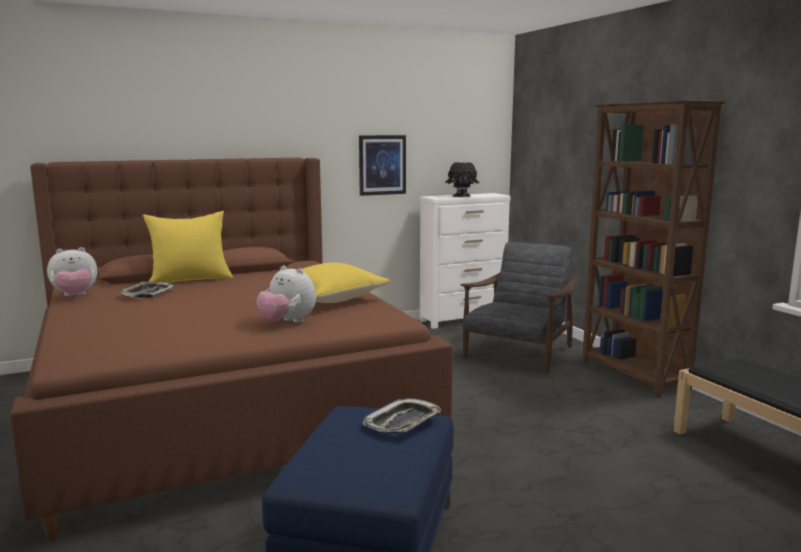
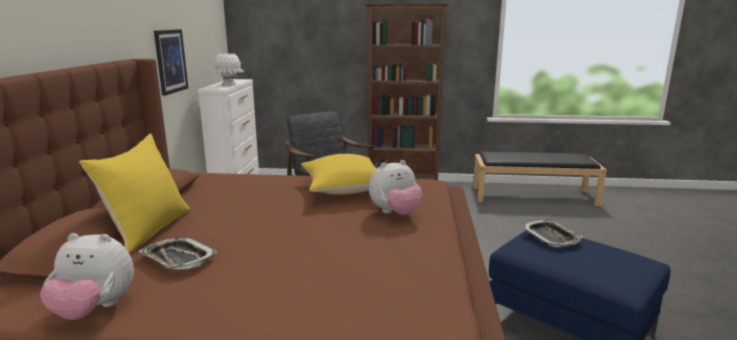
camera: 60 degrees left, 5 degrees up
plush toy [47,247,97,296] -> plush toy turned 90 degrees clockwise [40,233,134,320]
black vase [445,162,479,197] -> white vase [212,53,244,85]

